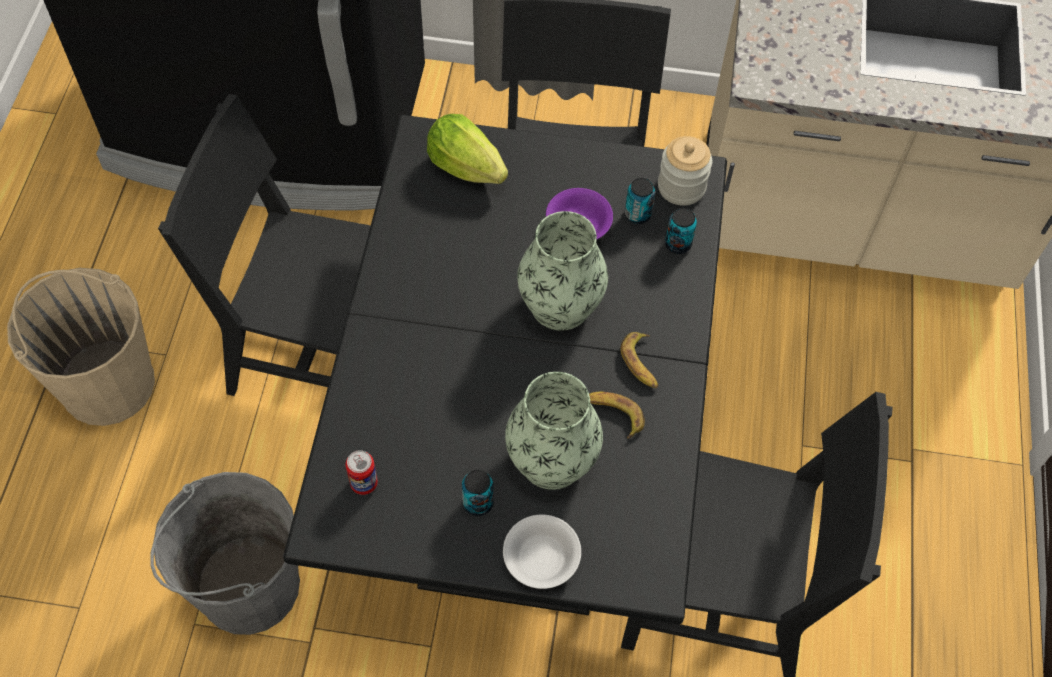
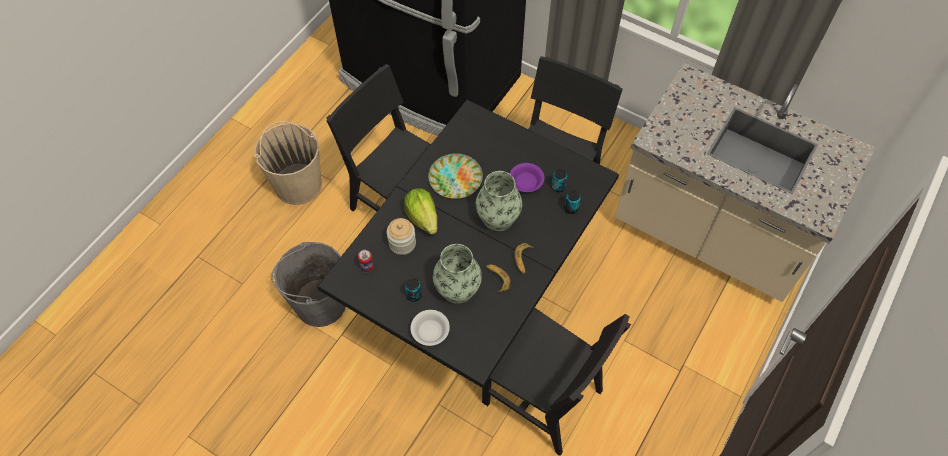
camera: 25 degrees right, 0 degrees up
lettuce [427,114,508,184] -> lettuce moved to [404,188,437,234]
jar [658,136,712,206] -> jar moved to [387,218,416,255]
none -> plate [428,153,483,199]

